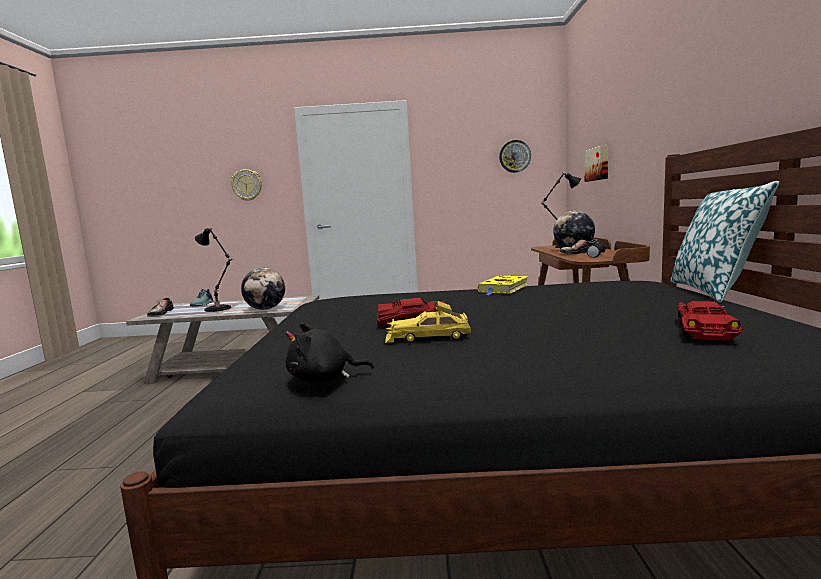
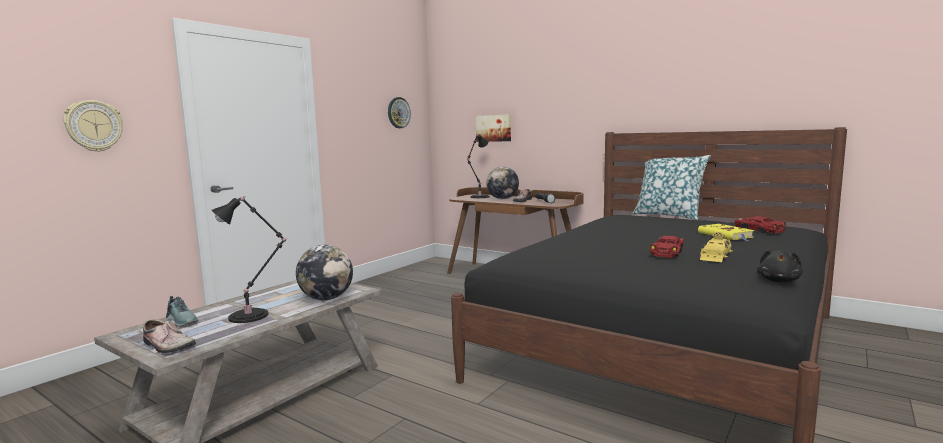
camera: 55 degrees left, 0 degrees up
yellow book [477,275,528,295] -> yellow book moved to [698,224,754,241]

